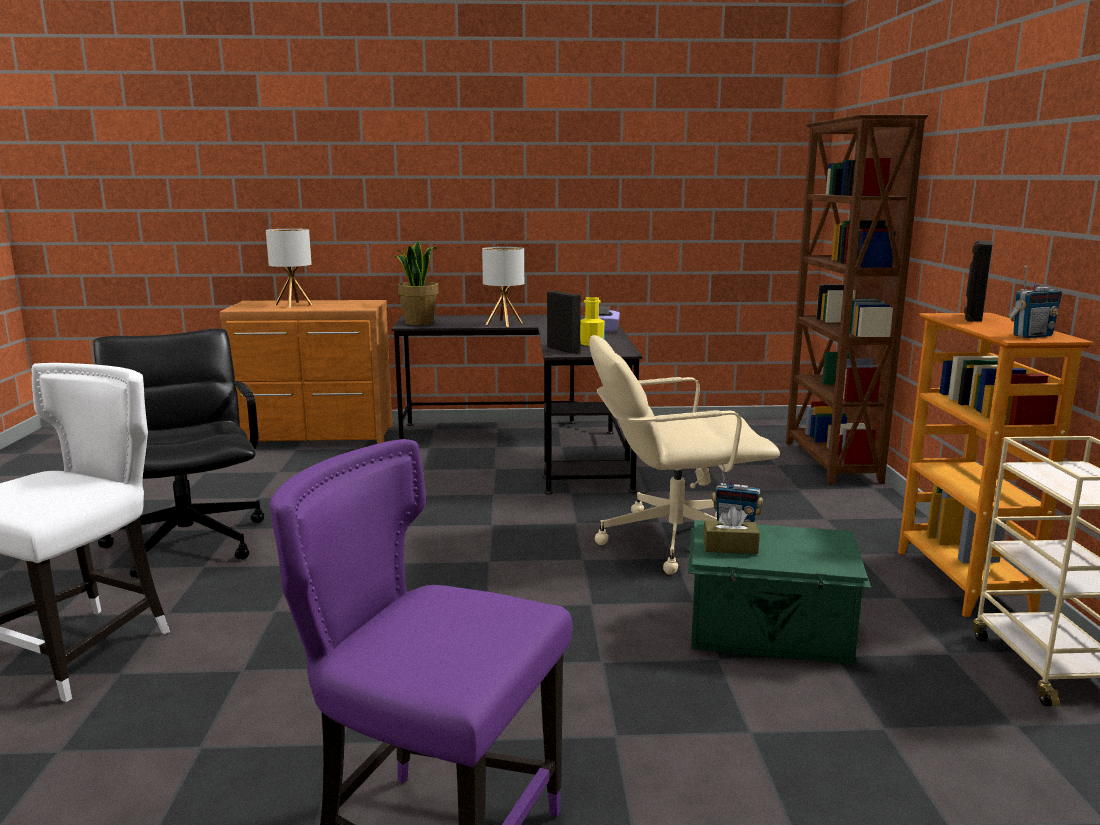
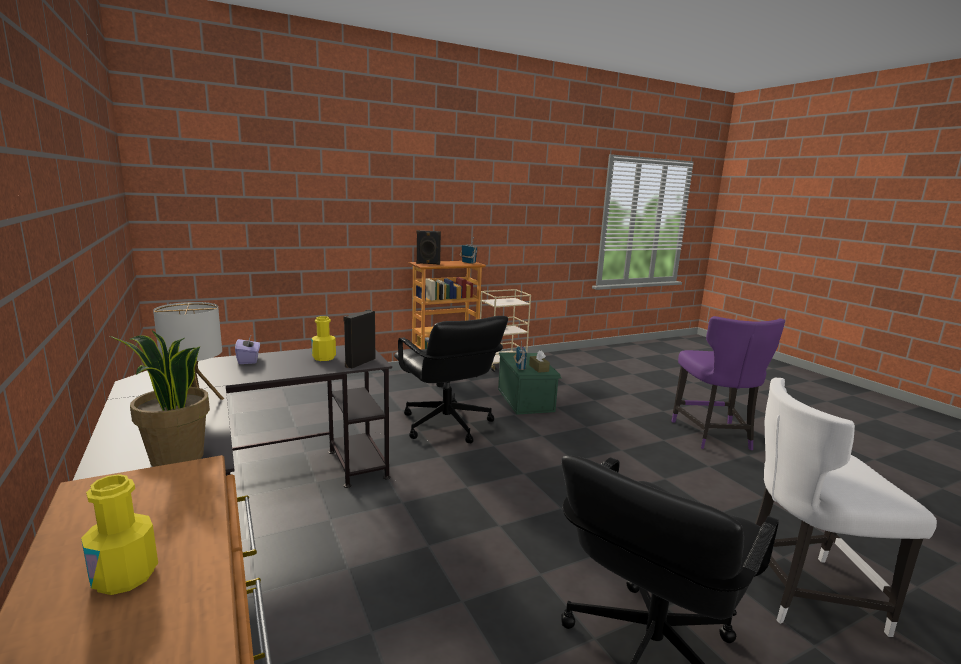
camera: 115 degrees left, 0 degrees up
table lamp [266,229,312,308] -> yellow bottle [81,474,158,595]
beige office chair [589,335,780,575] -> black office chair [394,316,508,443]
brown bookcase [786,114,928,485] -> none

